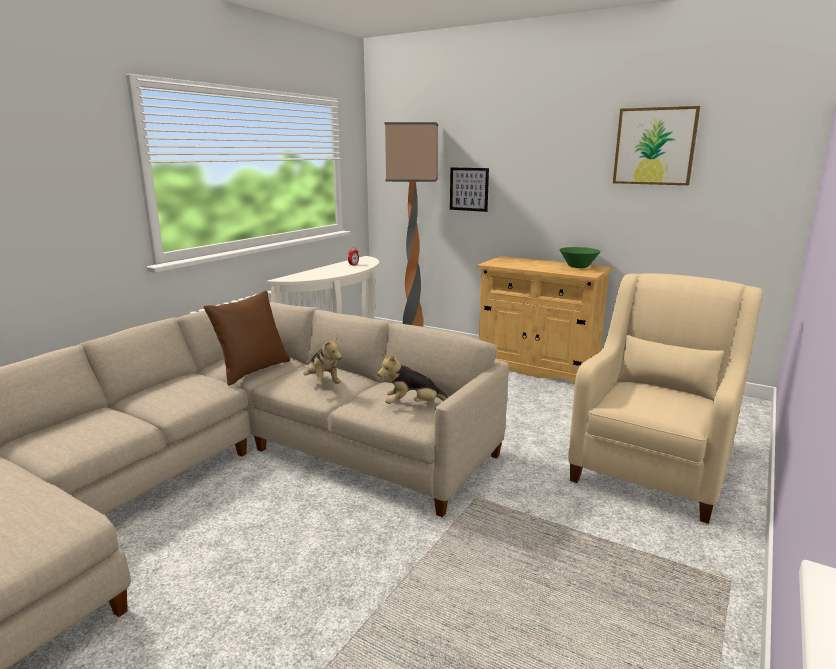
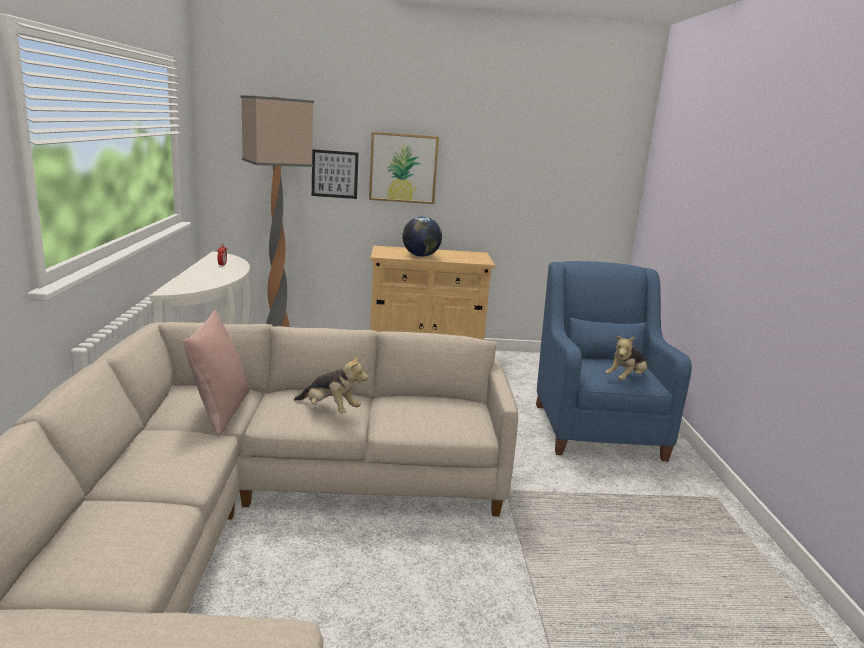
camera: 35 degrees left, 0 degrees up
brown pillow [204,291,290,386] -> pink pillow [183,310,250,436]
plush toy [378,353,448,404] -> plush toy moved to [605,336,647,380]
green bowl [560,247,601,268] -> none
beige armchair [568,273,763,524] -> blue armchair [536,261,692,462]
picture [613,106,700,185] -> picture moved to [369,132,439,204]
none -> globe [402,216,442,257]

